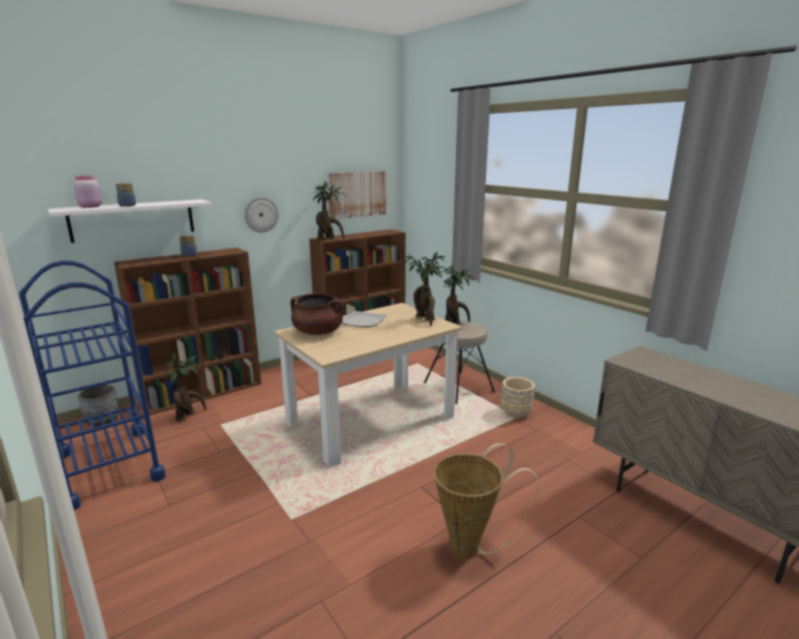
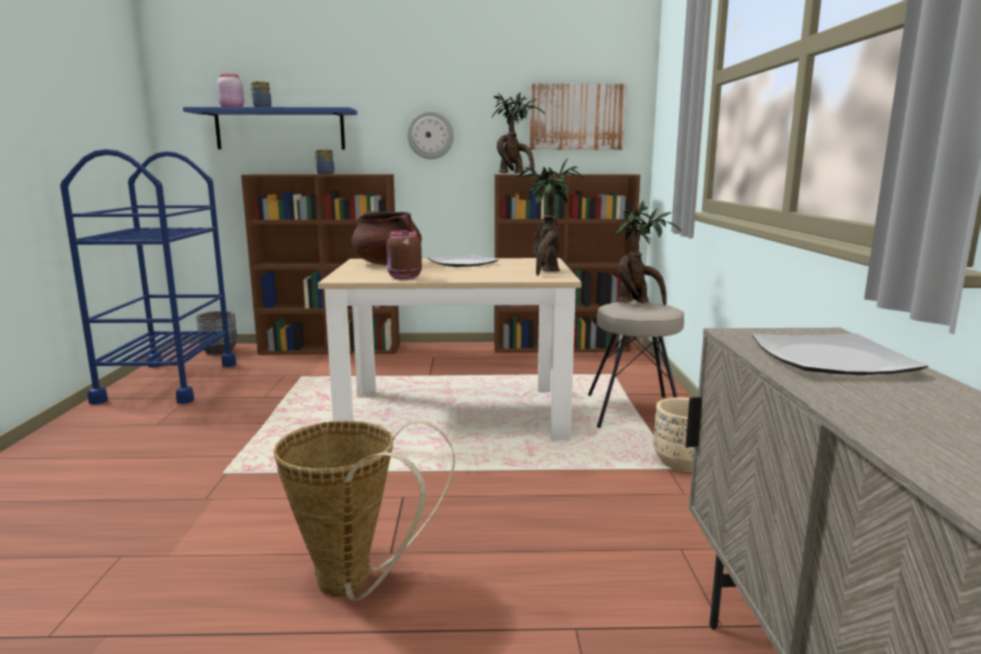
camera: 35 degrees right, 5 degrees down
white shelf [48,199,212,243] -> blue shelf [183,107,357,149]
potted plant [162,353,206,421] -> none
none -> brown jar [386,230,422,280]
none -> plate [752,333,928,375]

